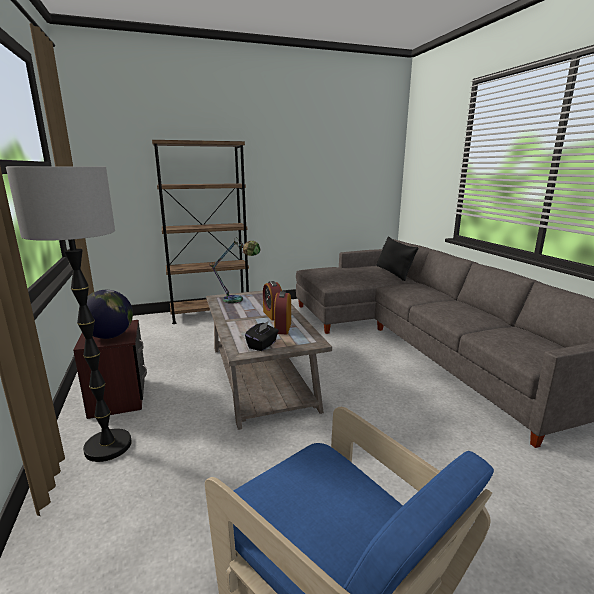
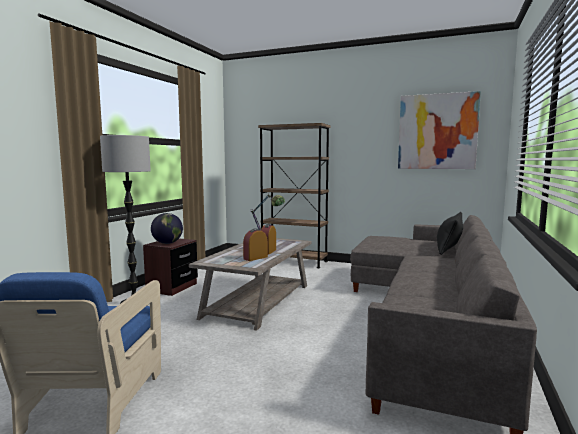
camera: 40 degrees right, 10 degrees down
black tissue box [245,321,279,351] -> none
none -> picture [398,91,481,169]

